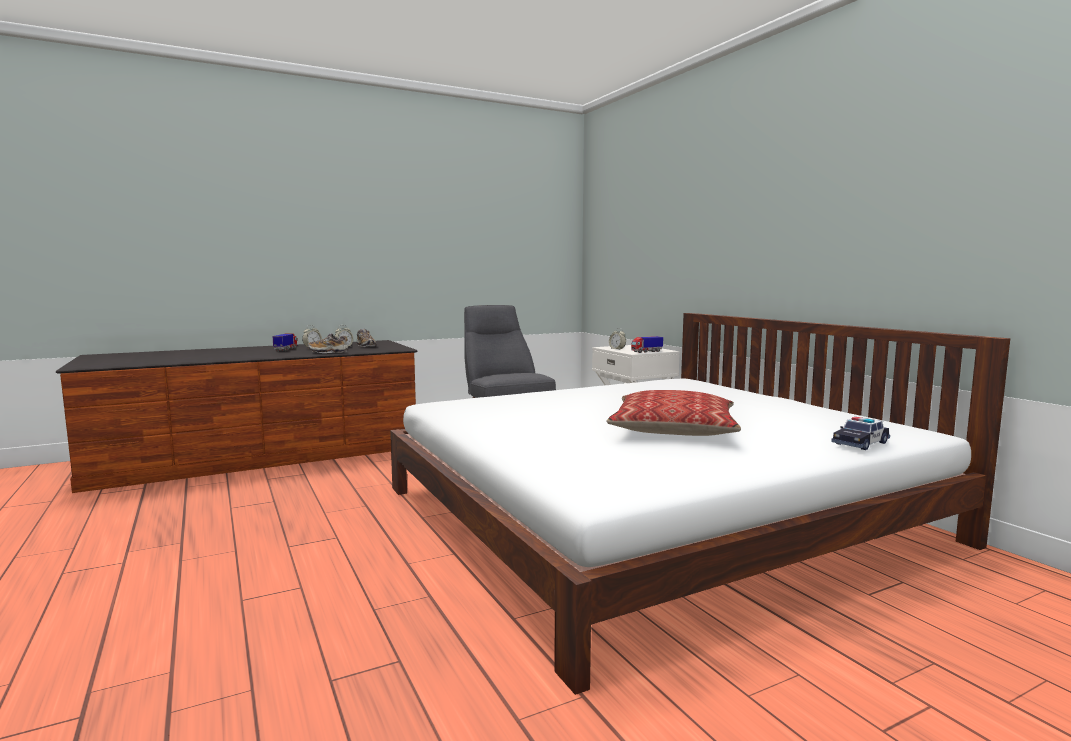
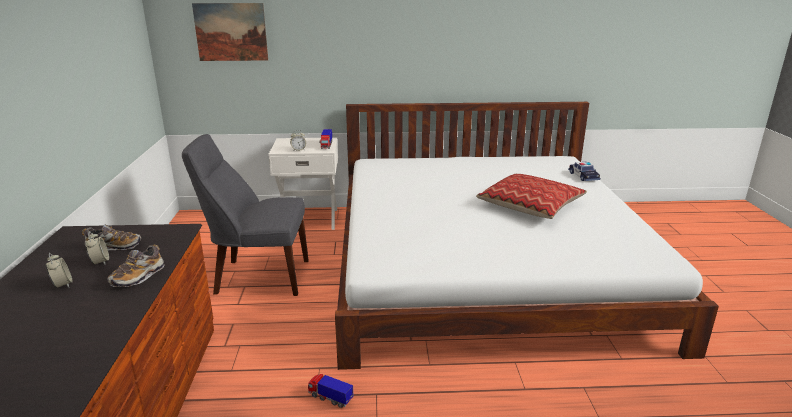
camera: 65 degrees left, 15 degrees up
toy truck [272,334,297,351] -> toy truck moved to [308,374,353,408]
none -> picture [192,3,268,61]

